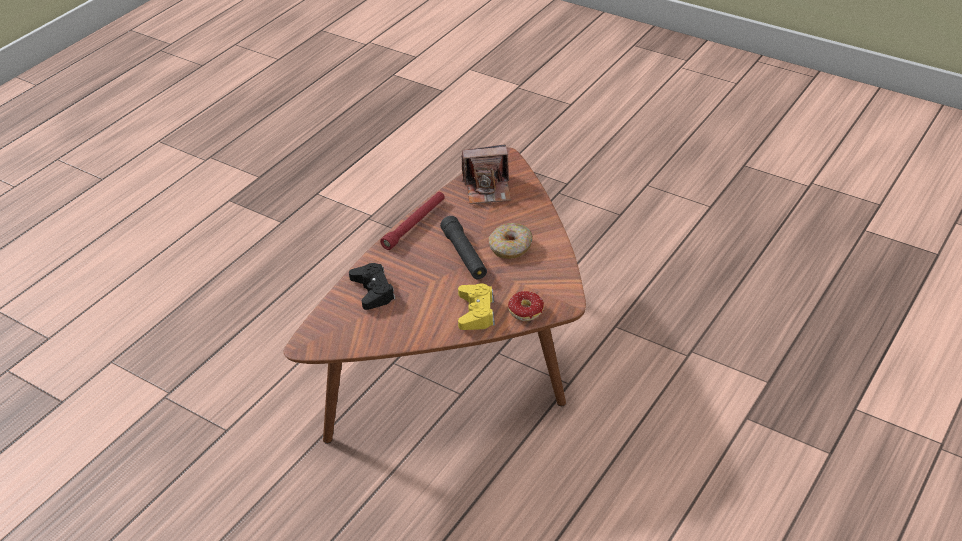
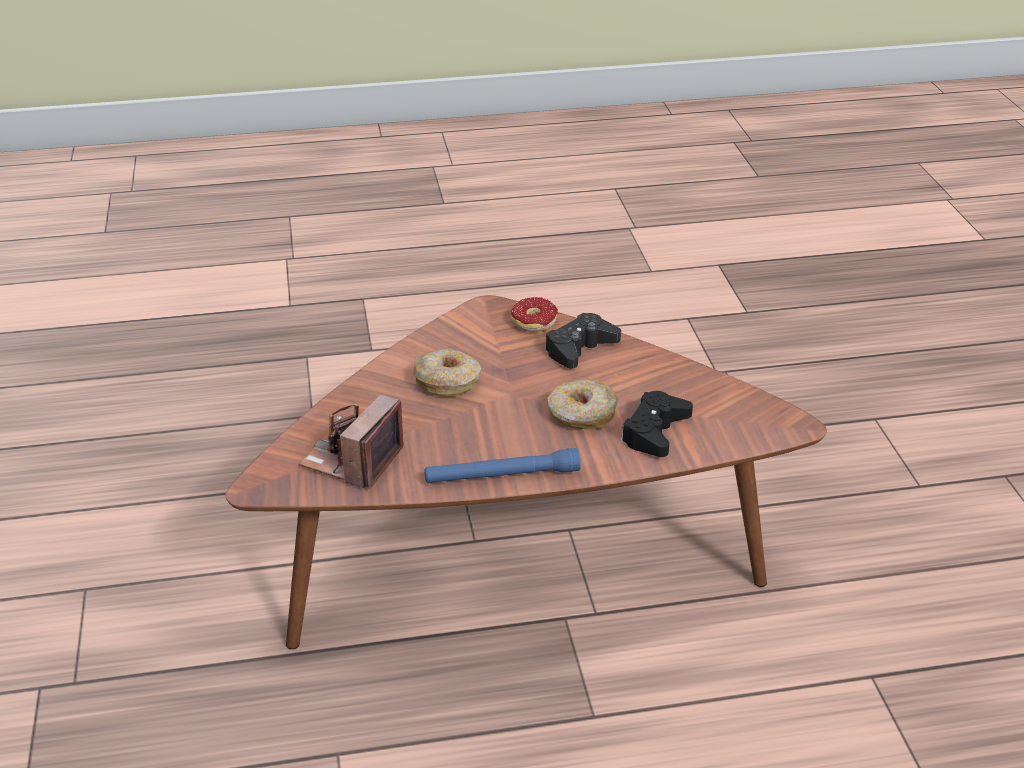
camera: 135 degrees left, 5 degrees down
red flashlight [380,192,445,250] -> blue flashlight [424,448,581,483]
black flashlight [440,216,487,279] -> none
yellow game controller [458,283,495,330] -> black game controller [545,313,621,368]
camera [461,144,511,204] -> camera turned 105 degrees counterclockwise [299,394,404,489]
none -> donut [547,379,618,429]

